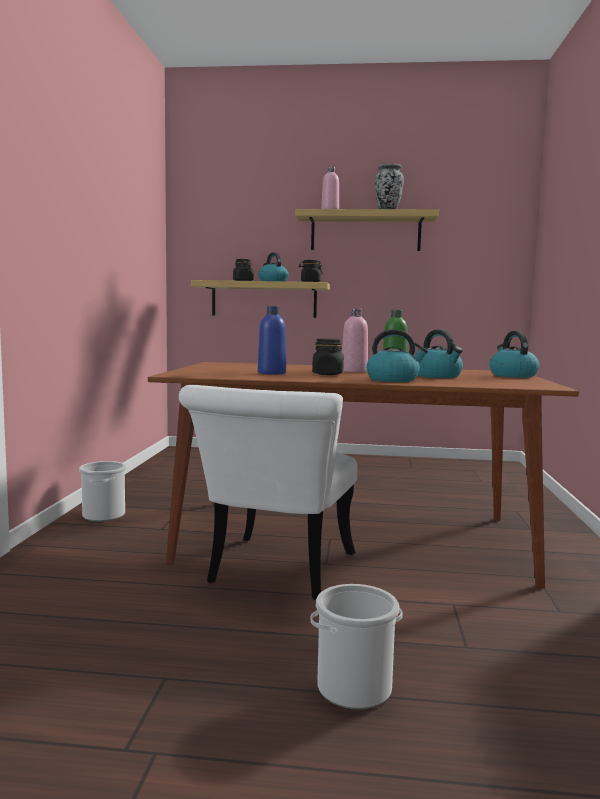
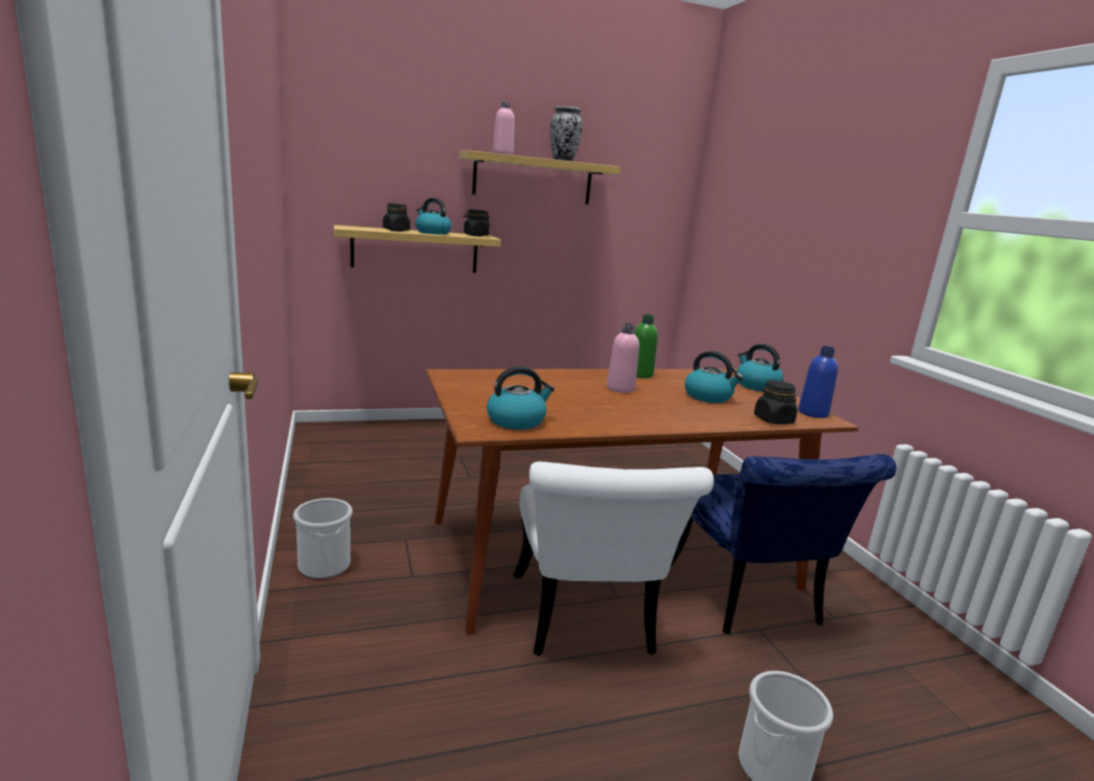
camera: 25 degrees left, 10 degrees up
blue bottle [258,306,286,374] -> blue bottle moved to [798,346,838,418]
black jar [312,339,344,375] -> black jar moved to [754,380,798,424]
kettle [366,329,428,382] -> kettle moved to [487,366,554,430]
none -> blue chair [671,454,896,635]

